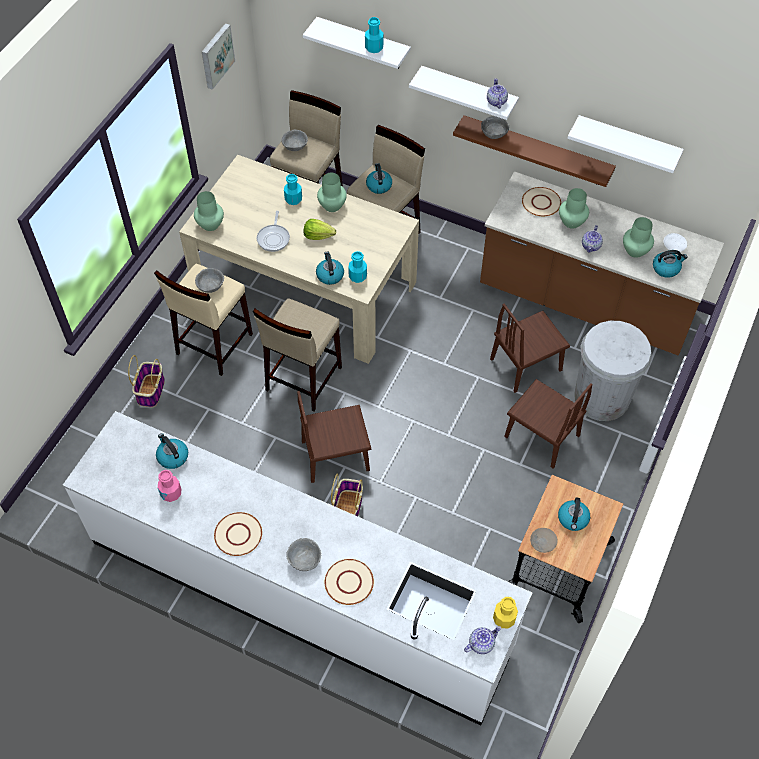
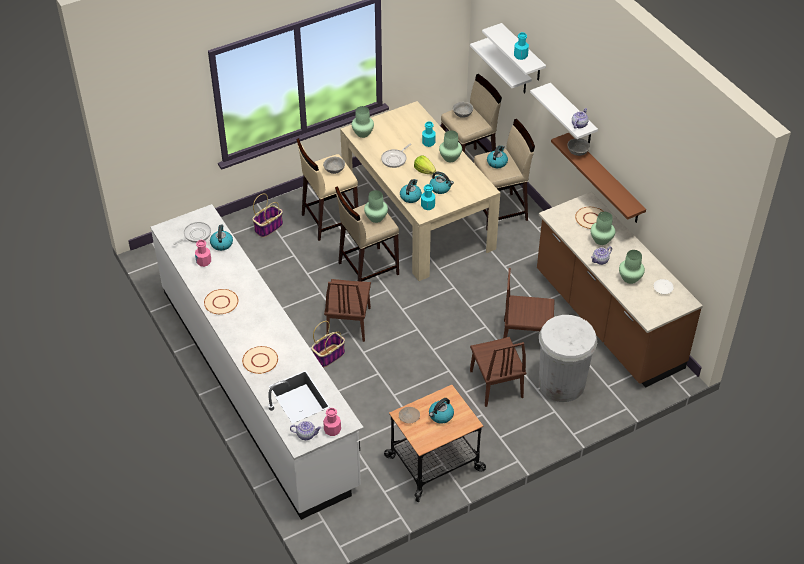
camera: 35 degrees right, 10 degrees down
picture [202,23,235,90] -> none
grey bowl [286,538,321,571] -> none
brown chair [297,391,371,483] -> brown chair turned 105 degrees counterclockwise [324,279,371,342]
yellow bottle [493,597,518,628] -> pink bottle [323,408,341,436]
white shelf [567,115,684,173] -> white shelf moved to [470,38,532,94]
kettle [653,250,688,278] -> kettle moved to [430,172,454,194]
none -> frying pan [173,222,211,245]
none -> green vase [364,190,388,223]

